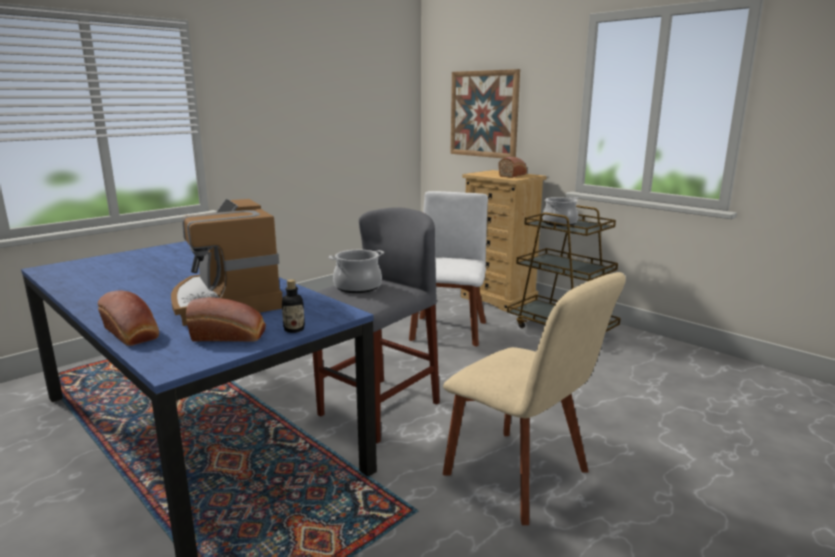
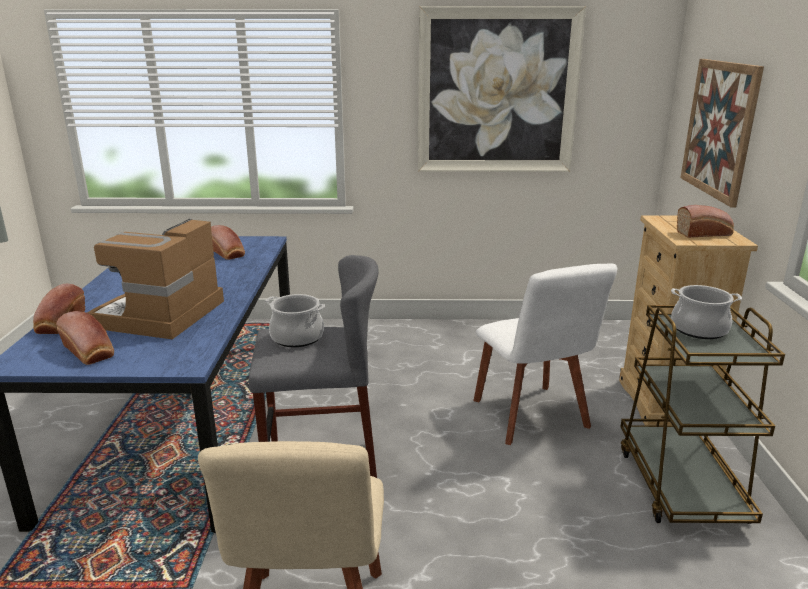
camera: 45 degrees right, 5 degrees up
bottle [282,279,305,333] -> none
white chair [409,191,488,346] -> white chair turned 105 degrees clockwise [474,263,617,445]
none -> bread [211,225,245,260]
none -> picture [418,6,586,172]

